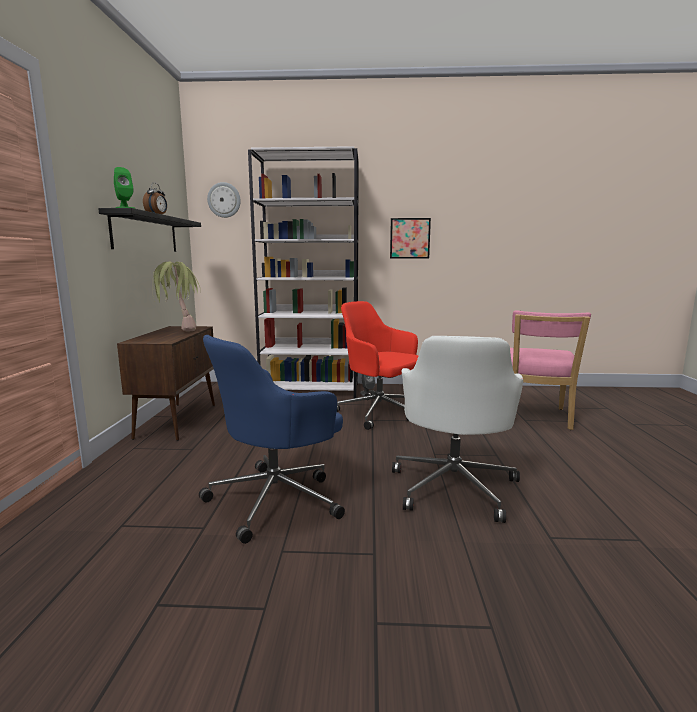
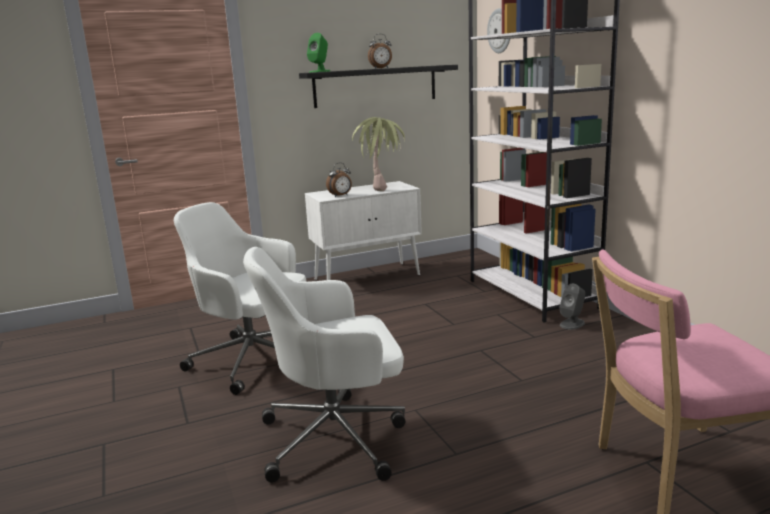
camera: 65 degrees right, 5 degrees up
brown cabinet [117,326,215,441] -> white cabinet [305,181,422,280]
blue office chair [199,335,345,544] -> white office chair [174,202,306,395]
red office chair [337,301,419,430] -> none
picture [390,218,431,258] -> none
none -> alarm clock [326,163,352,197]

